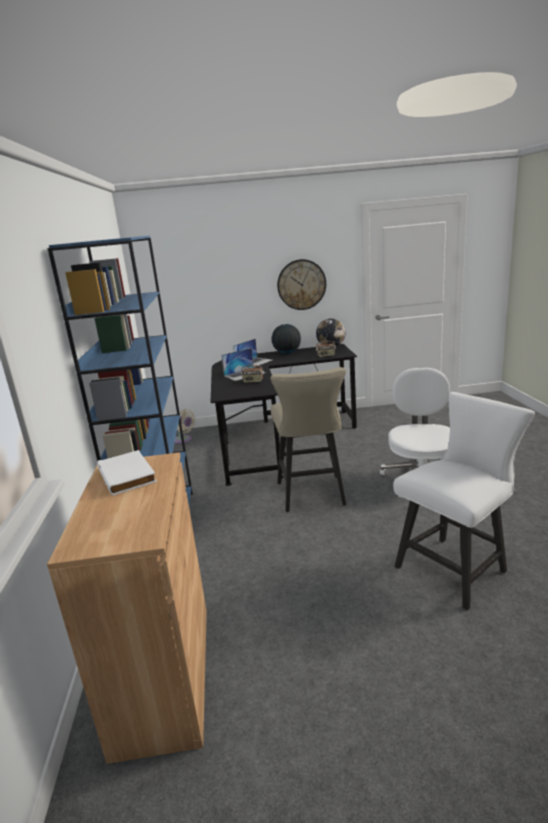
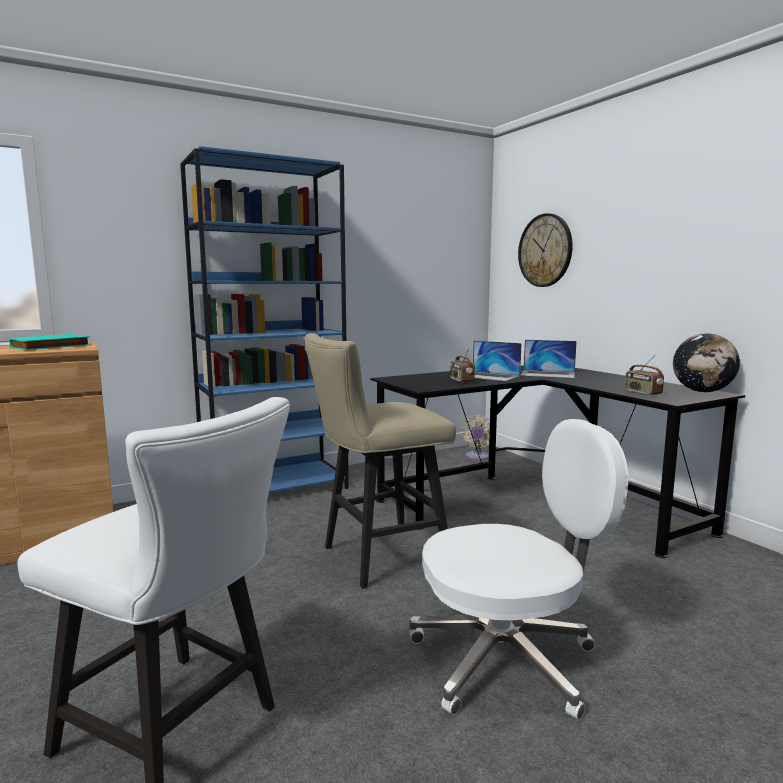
camera: 65 degrees right, 10 degrees down
white book [97,450,157,496] -> turquoise book [9,334,90,350]
globe [272,324,301,354] -> none
wall clock [277,259,326,310] -> wall clock moved to [518,213,573,287]

